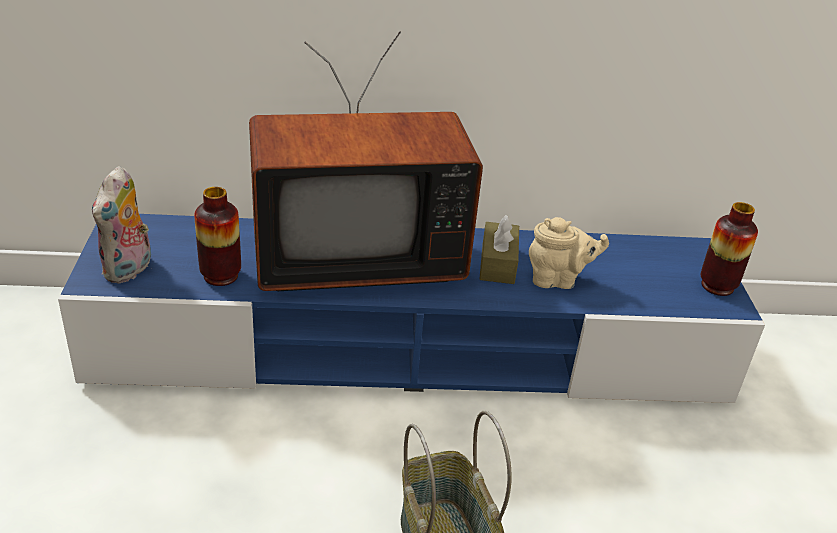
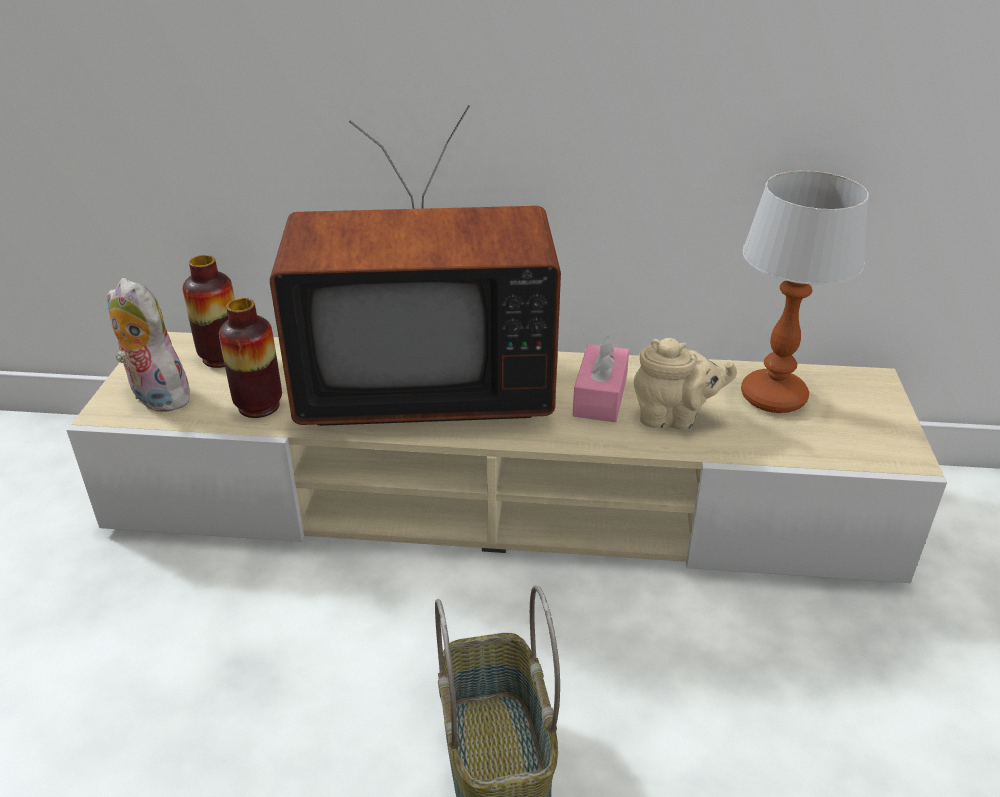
camera: 10 degrees right, 0 degrees up
blue tv stand [58,214,765,403] -> beige tv stand [66,332,947,583]
plush toy [92,166,152,283] -> plush toy turned 105 degrees clockwise [108,278,194,412]
brown tissue box [479,215,519,284] -> pink tissue box [573,335,629,422]
vase [700,202,758,296] -> vase moved to [182,255,235,368]
none -> table lamp [741,171,869,413]

